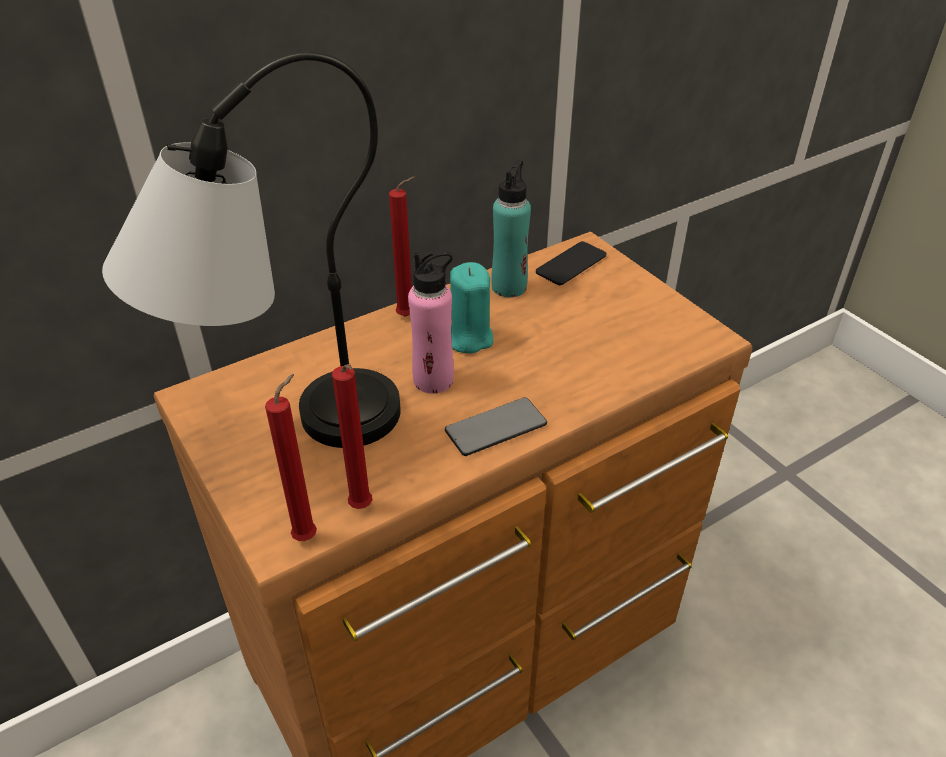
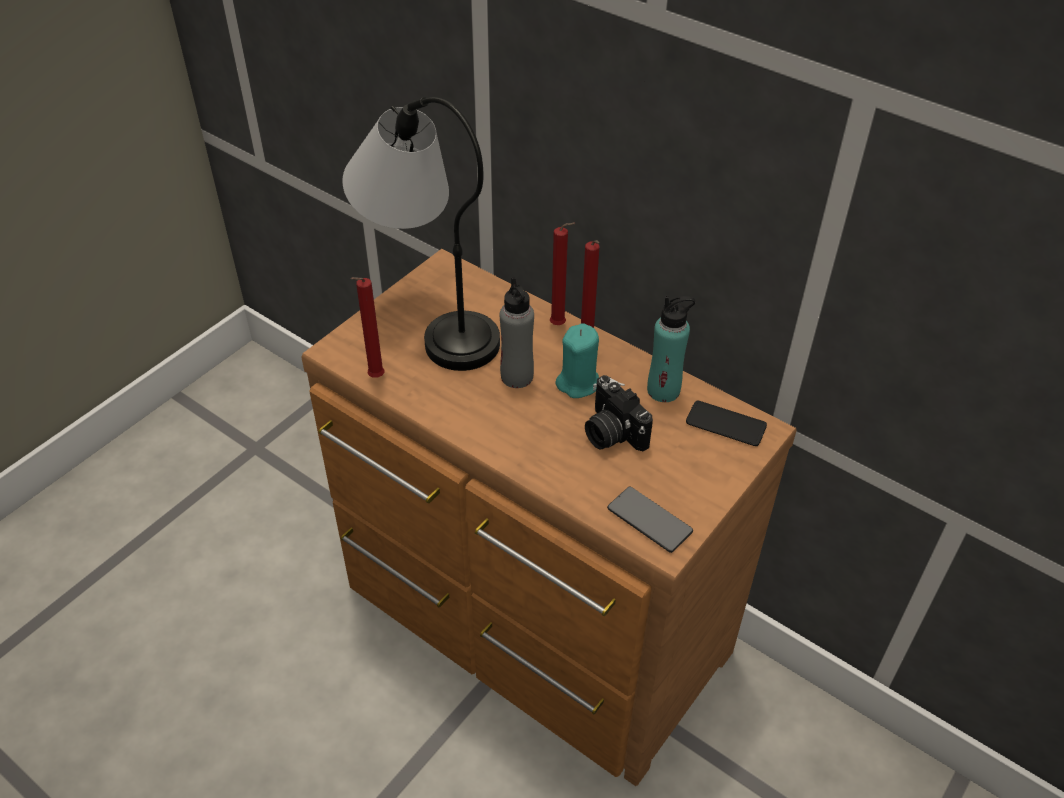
camera: 70 degrees right, 5 degrees up
red candle [265,374,317,541] -> red candle moved to [550,223,575,325]
pink bottle [408,251,454,394] -> grey bottle [500,277,534,388]
phone [445,397,547,456] -> phone moved to [607,487,693,553]
none -> camera [585,375,653,451]

